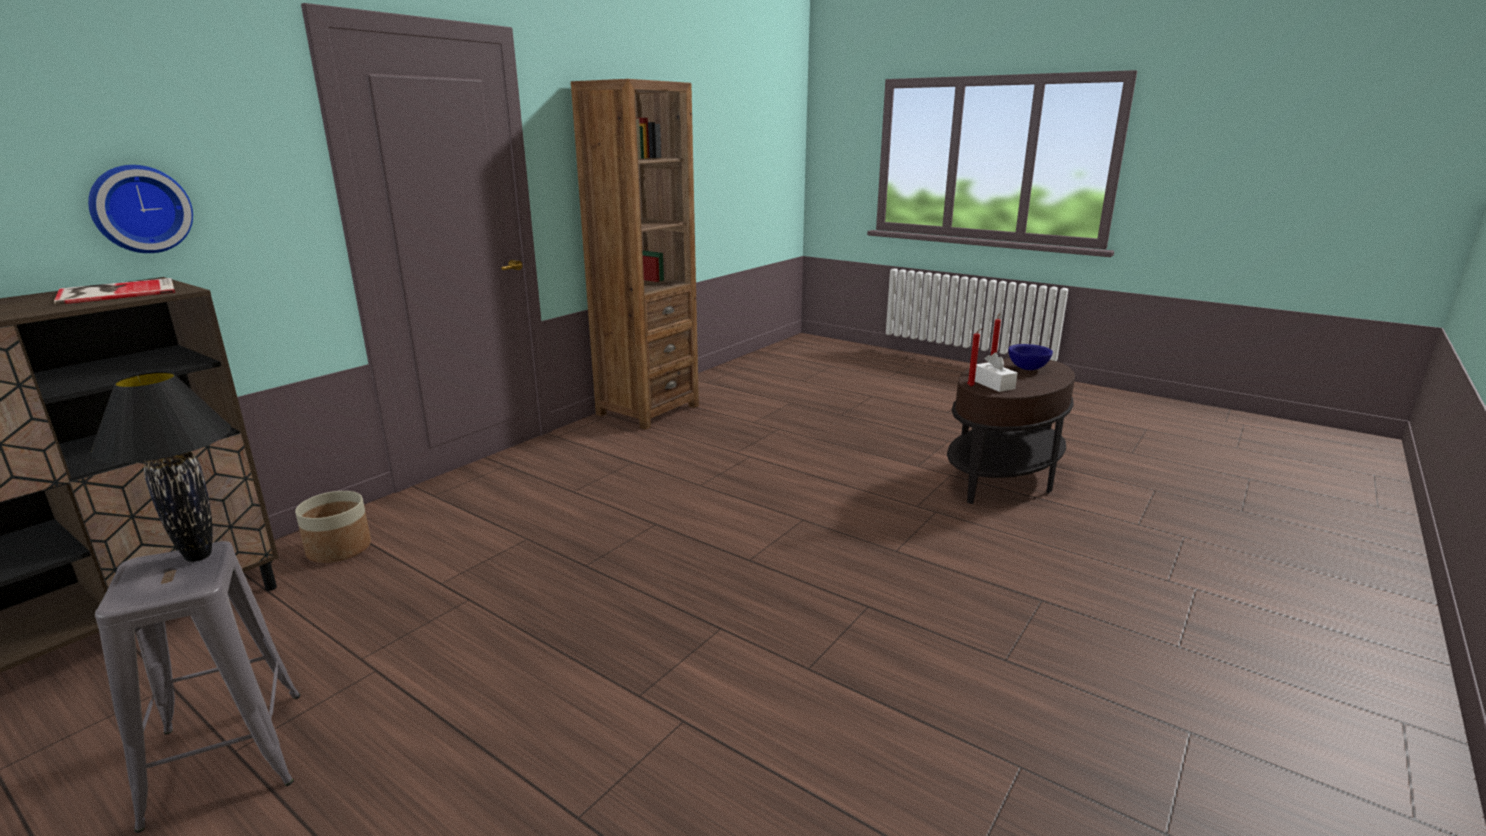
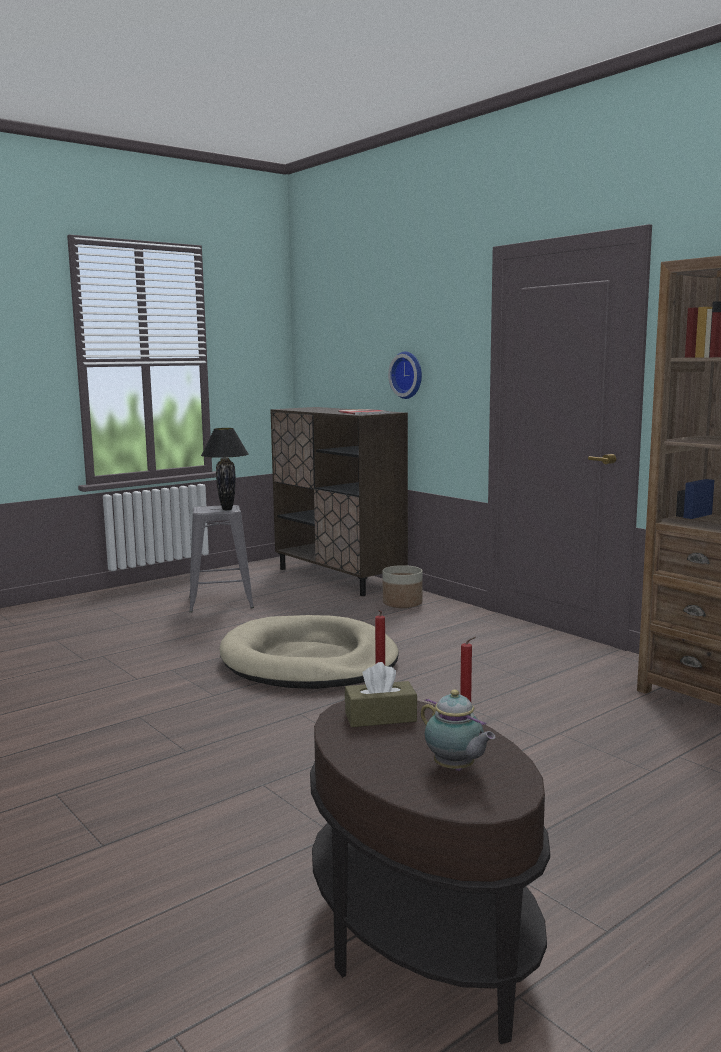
camera: 105 degrees right, 10 degrees down
white tissue box [975,353,1018,392] -> brown tissue box [345,662,417,727]
blue bowl [1008,344,1053,370] -> teapot [421,689,495,771]
none -> beige dog bed [220,615,399,689]

